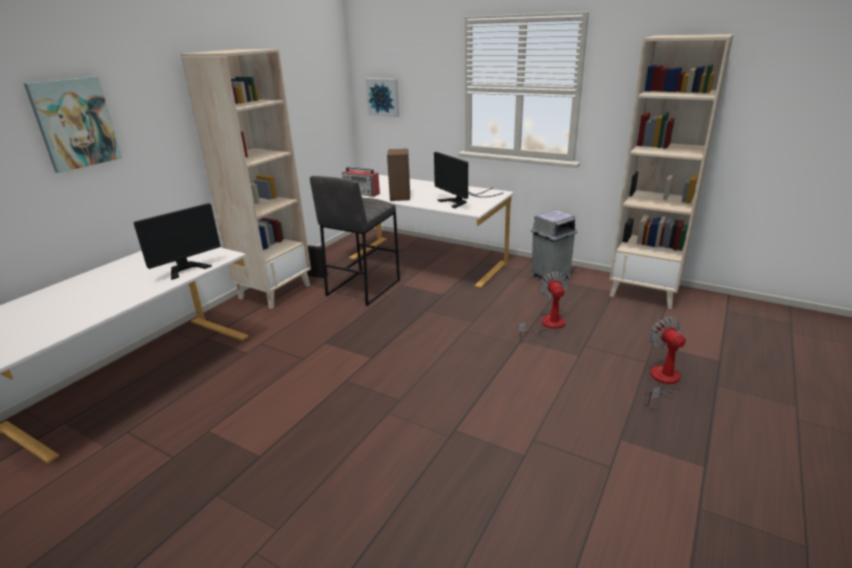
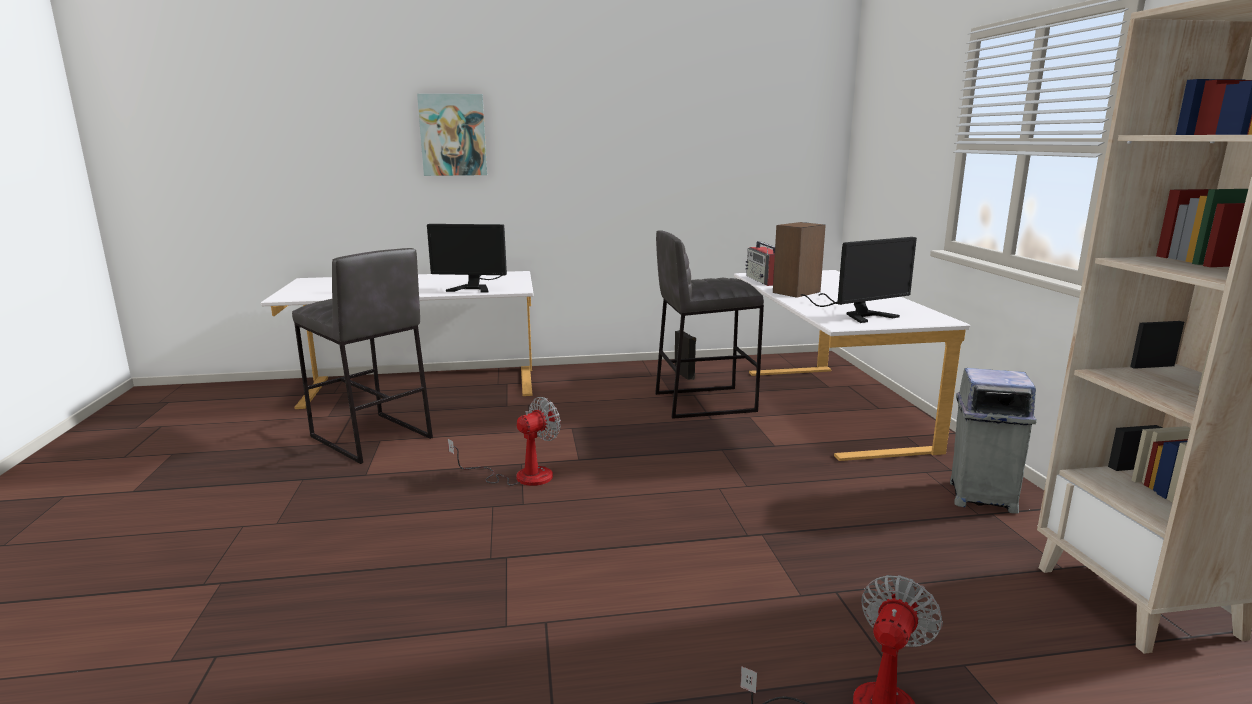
camera: 50 degrees right, 10 degrees down
beige bookcase [180,49,311,309] -> none
picture [366,78,399,117] -> none
monitor [434,152,503,208] -> monitor turned 135 degrees counterclockwise [801,237,917,323]
fan [519,272,568,339] -> fan moved to [448,397,561,486]
none -> grey stool [292,248,433,464]

